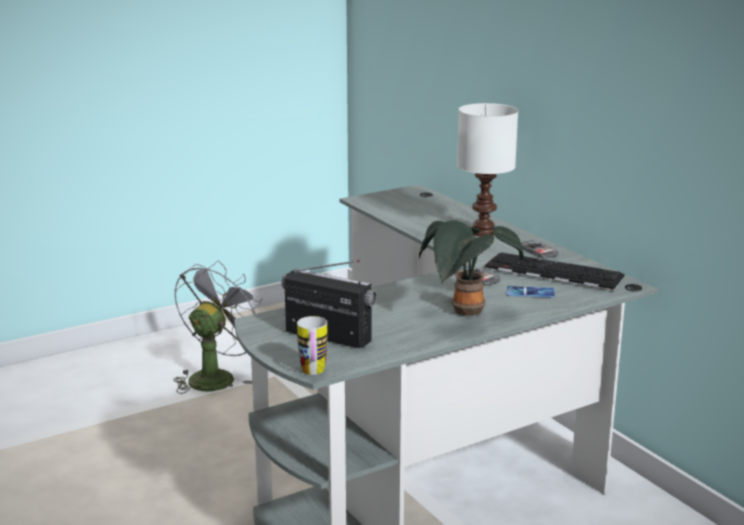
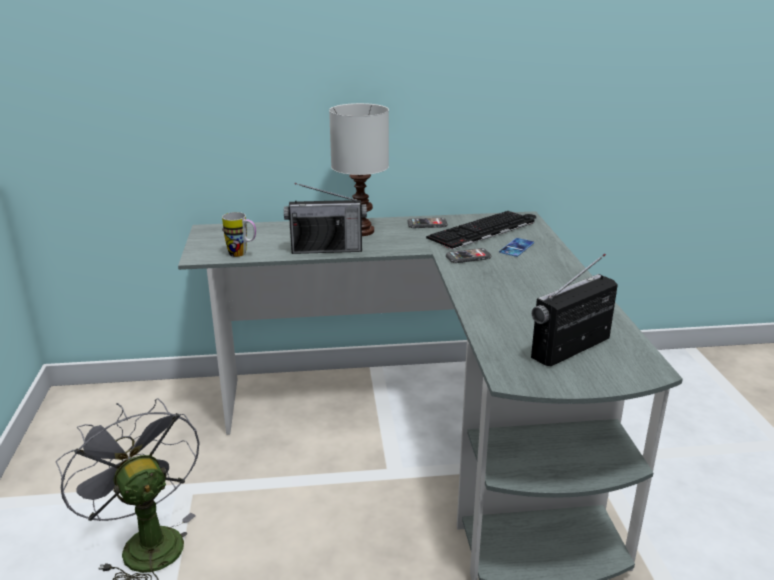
camera: 65 degrees left, 5 degrees up
mug [297,316,327,375] -> mug moved to [222,212,256,257]
potted plant [419,220,524,316] -> none
none -> radio [284,183,367,254]

